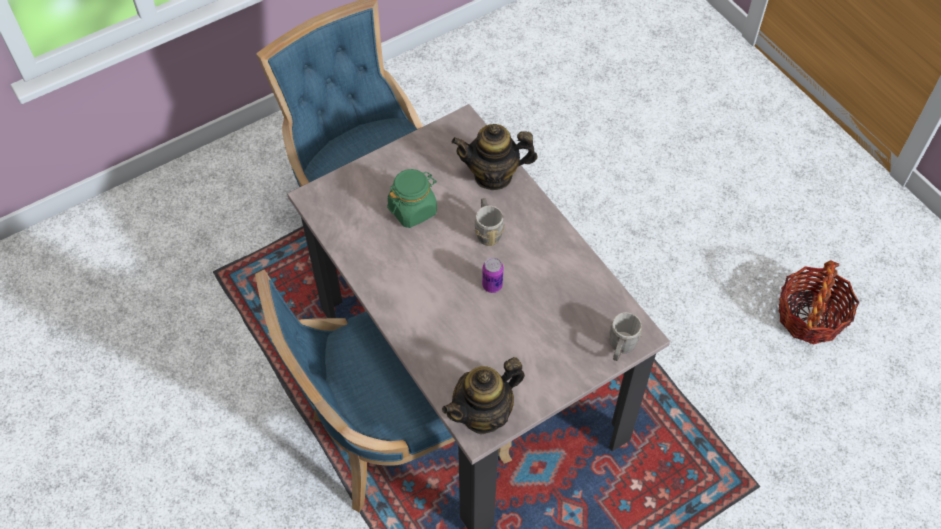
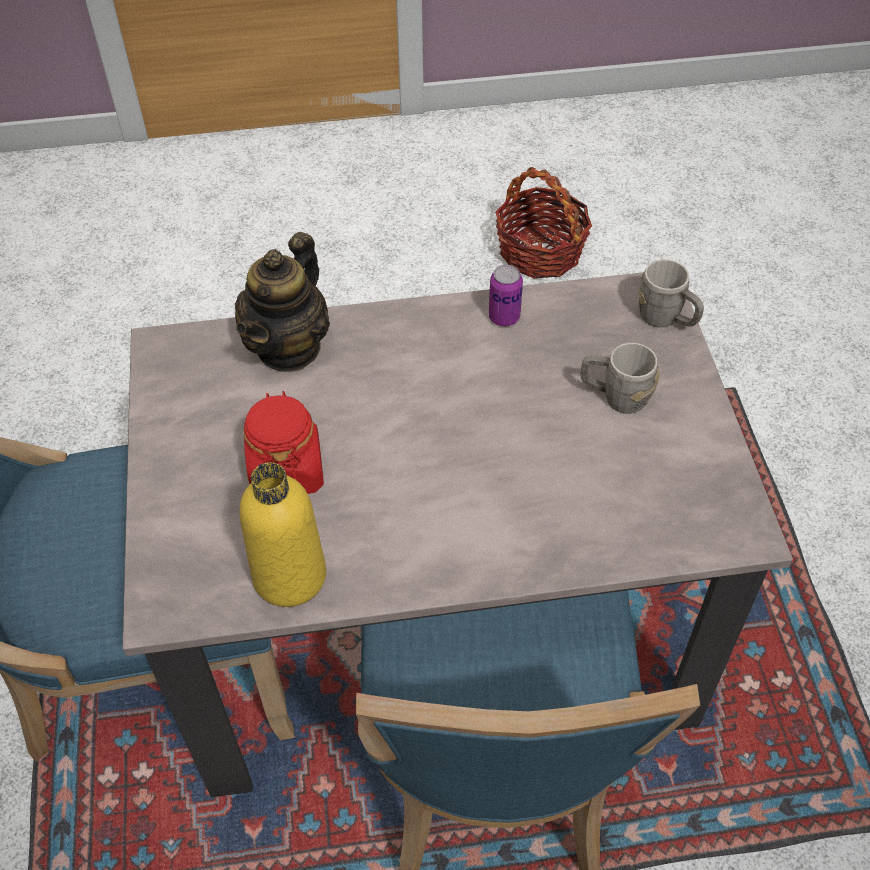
camera: 65 degrees left, 5 degrees down
green jar [387,169,437,228] -> red jar [244,391,324,494]
teapot [442,357,525,435] -> none
grey mug [475,198,505,246] -> grey mug moved to [580,343,660,414]
can [482,258,503,293] -> can moved to [489,265,523,326]
none -> yellow bottle [239,462,326,607]

